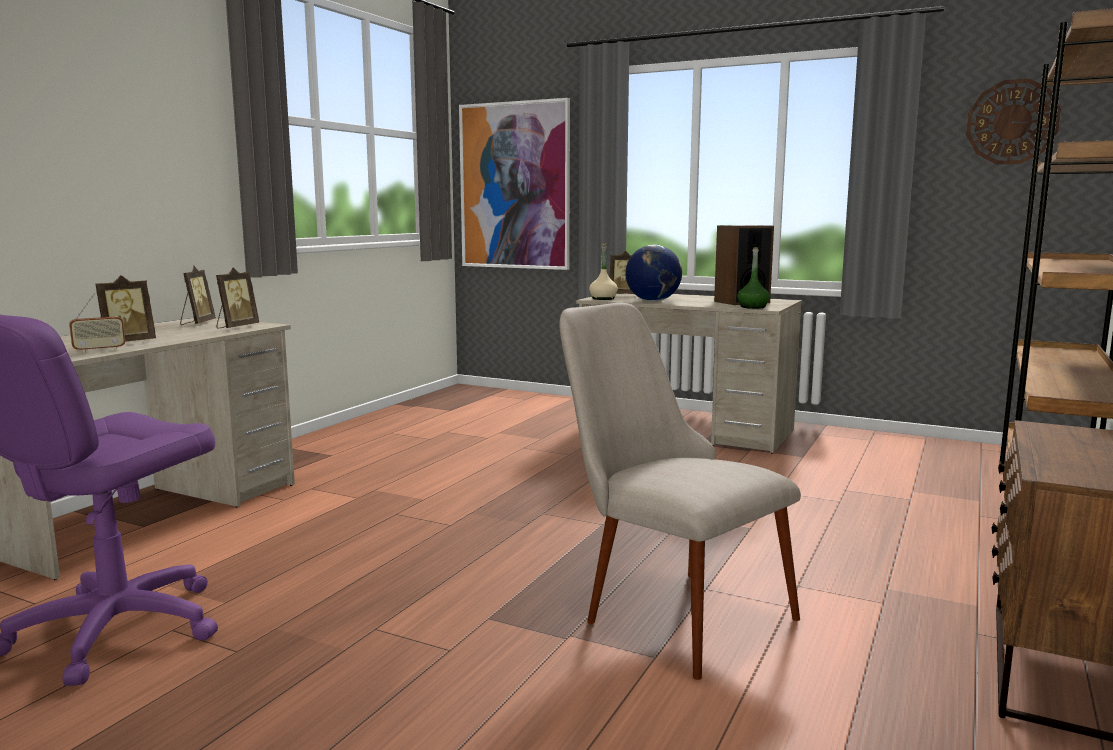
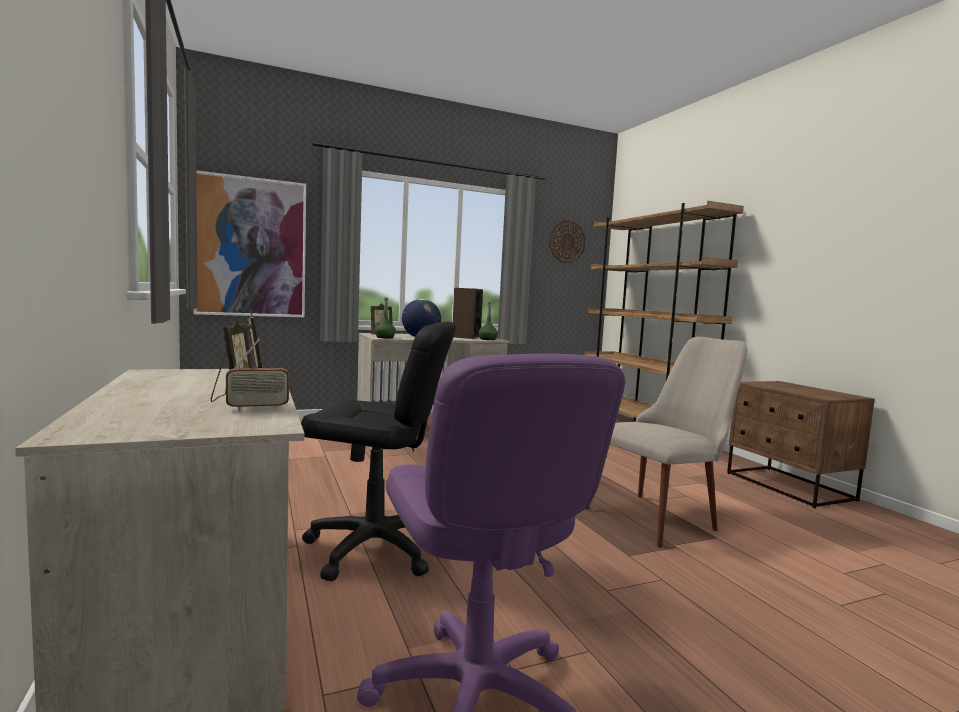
camera: 50 degrees left, 5 degrees down
radio [69,293,125,353] -> radio turned 60 degrees clockwise [226,338,289,411]
picture frame [180,266,216,325] -> none
beige chair [560,303,801,680] -> beige chair turned 150 degrees clockwise [586,337,747,548]
beige bottle [589,244,618,300] -> green bottle [375,297,396,339]
none -> black office chair [301,322,456,581]

